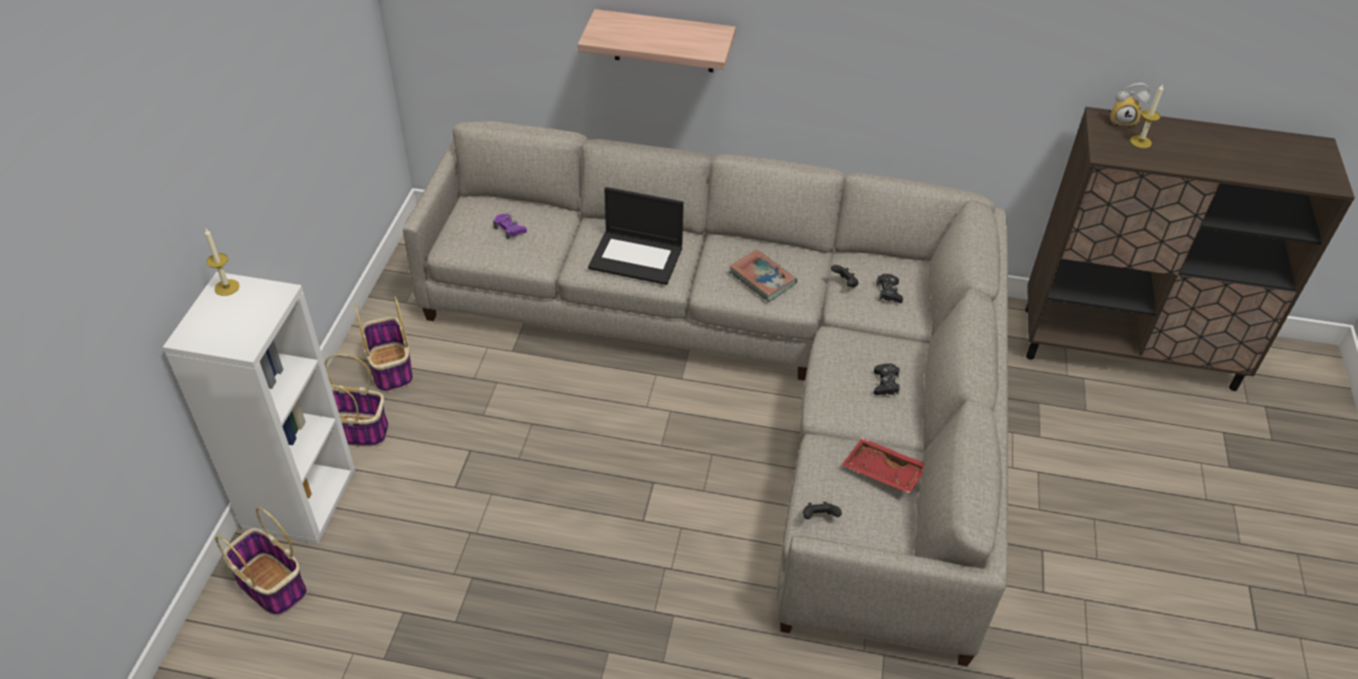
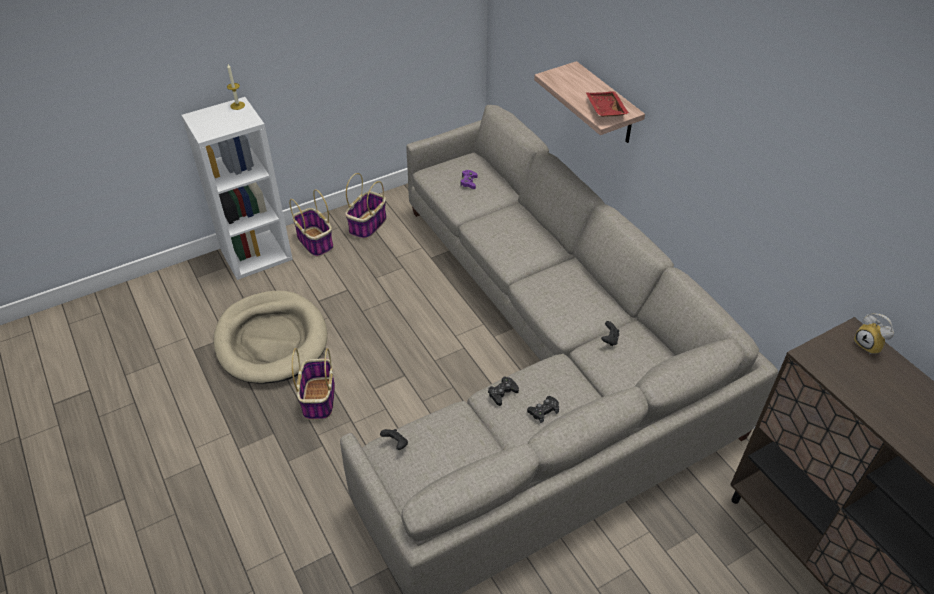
camera: 50 degrees right, 0 degrees up
basket [215,507,307,616] -> basket moved to [292,348,335,420]
laptop [588,187,684,285] -> none
book [729,250,797,302] -> none
red tray [842,438,924,493] -> red tray moved to [586,91,629,117]
black game controller [876,274,903,303] -> black game controller moved to [488,376,519,406]
candle [1130,84,1163,148] -> none
none -> beige dog bed [214,291,328,384]

